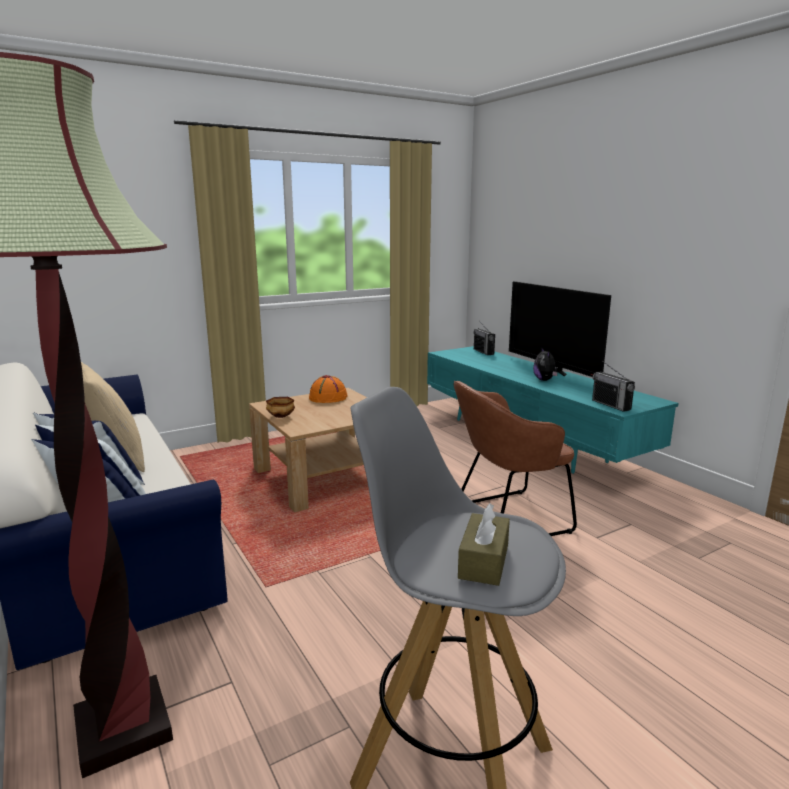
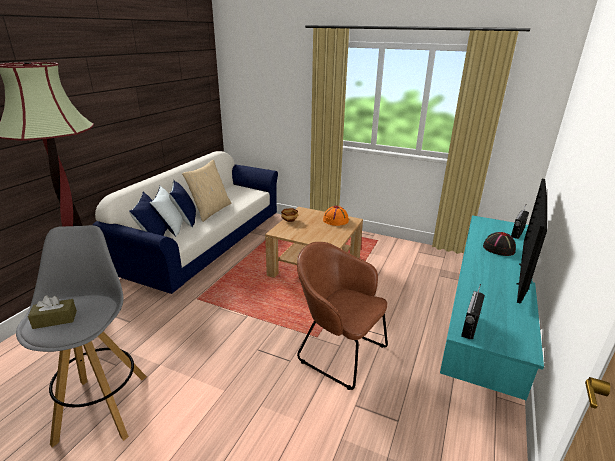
camera: 55 degrees right, 10 degrees up
plush toy [533,347,558,381] -> none
none -> black hat [483,232,516,256]

